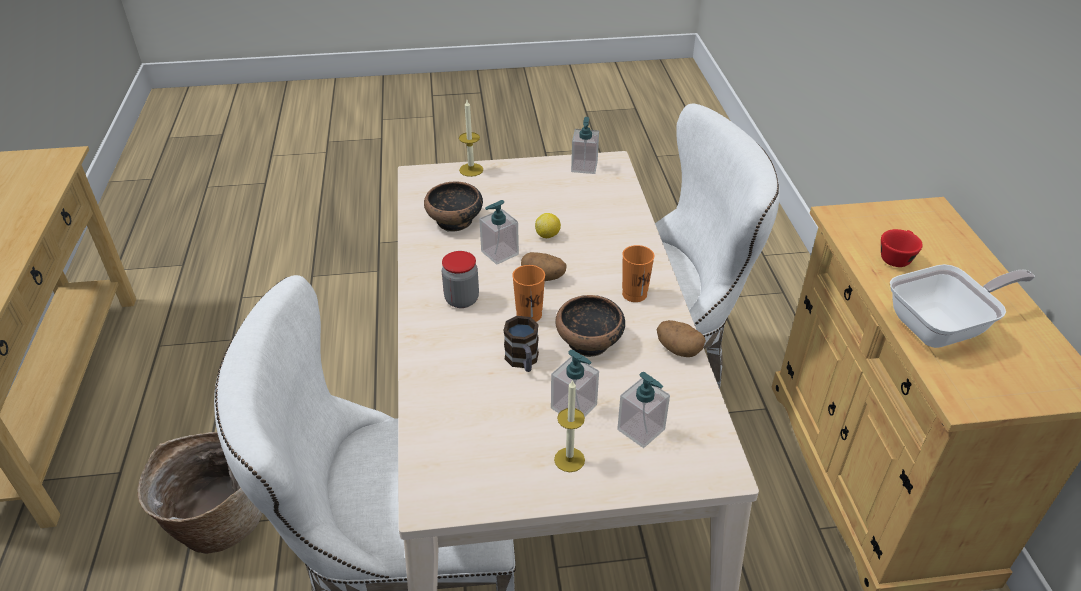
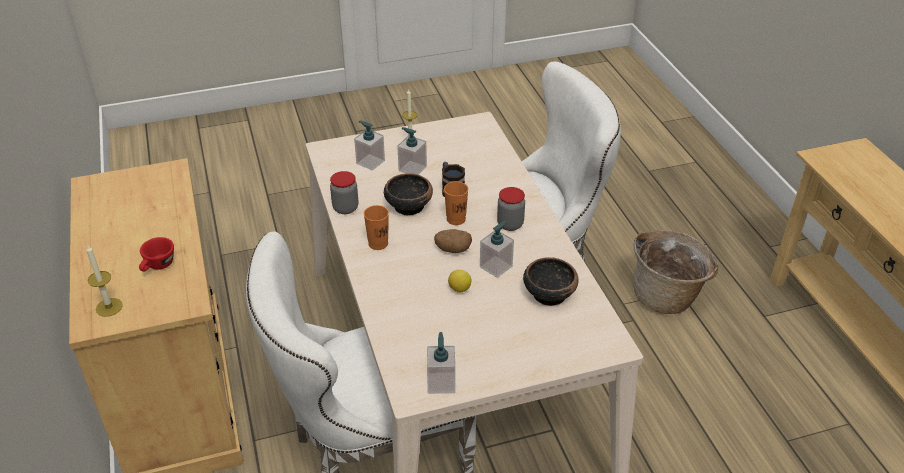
camera: 170 degrees right, 0 degrees up
candle [459,100,483,177] -> candle moved to [86,244,123,317]
potato [657,320,706,357] -> jar [330,171,358,214]
frying pan [890,264,1035,348] -> none

